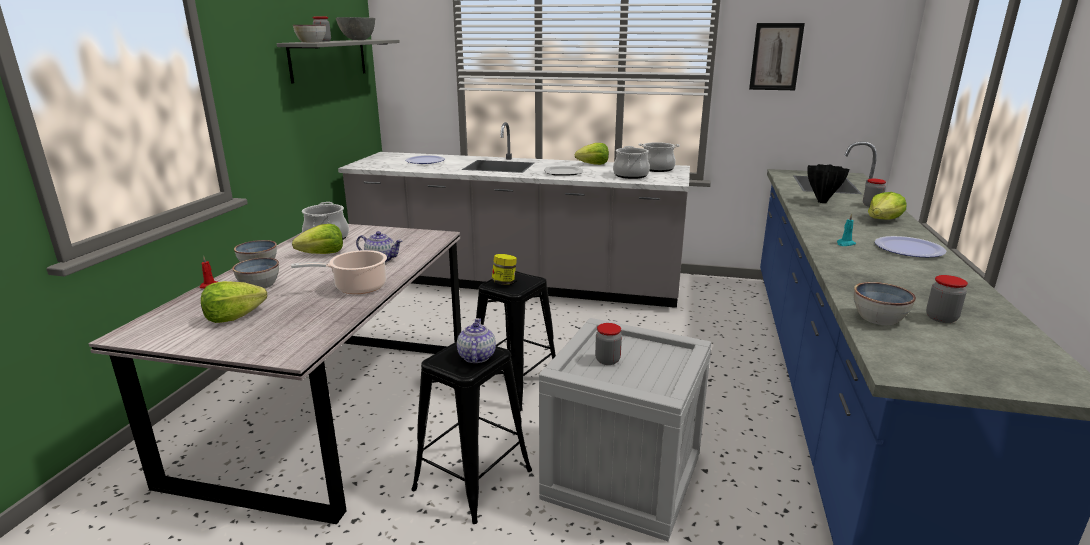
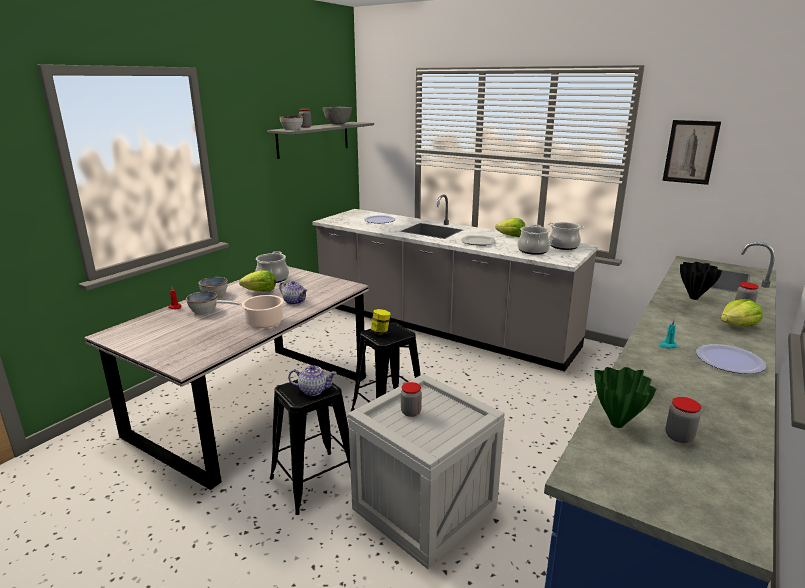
camera: 20 degrees right, 0 degrees up
lettuce [201,281,267,323] -> none
teapot [457,318,496,363] -> teapot turned 75 degrees clockwise [288,365,337,396]
bowl [854,282,916,325] -> green vase [595,367,656,428]

